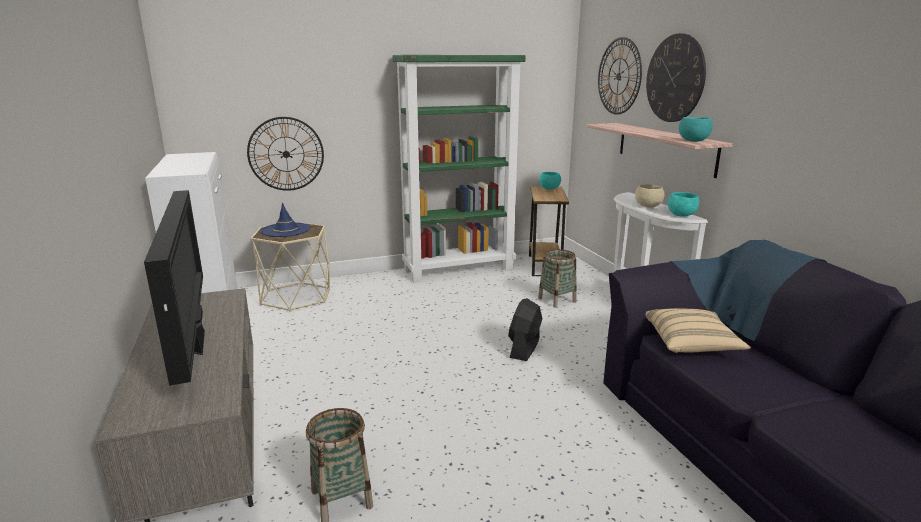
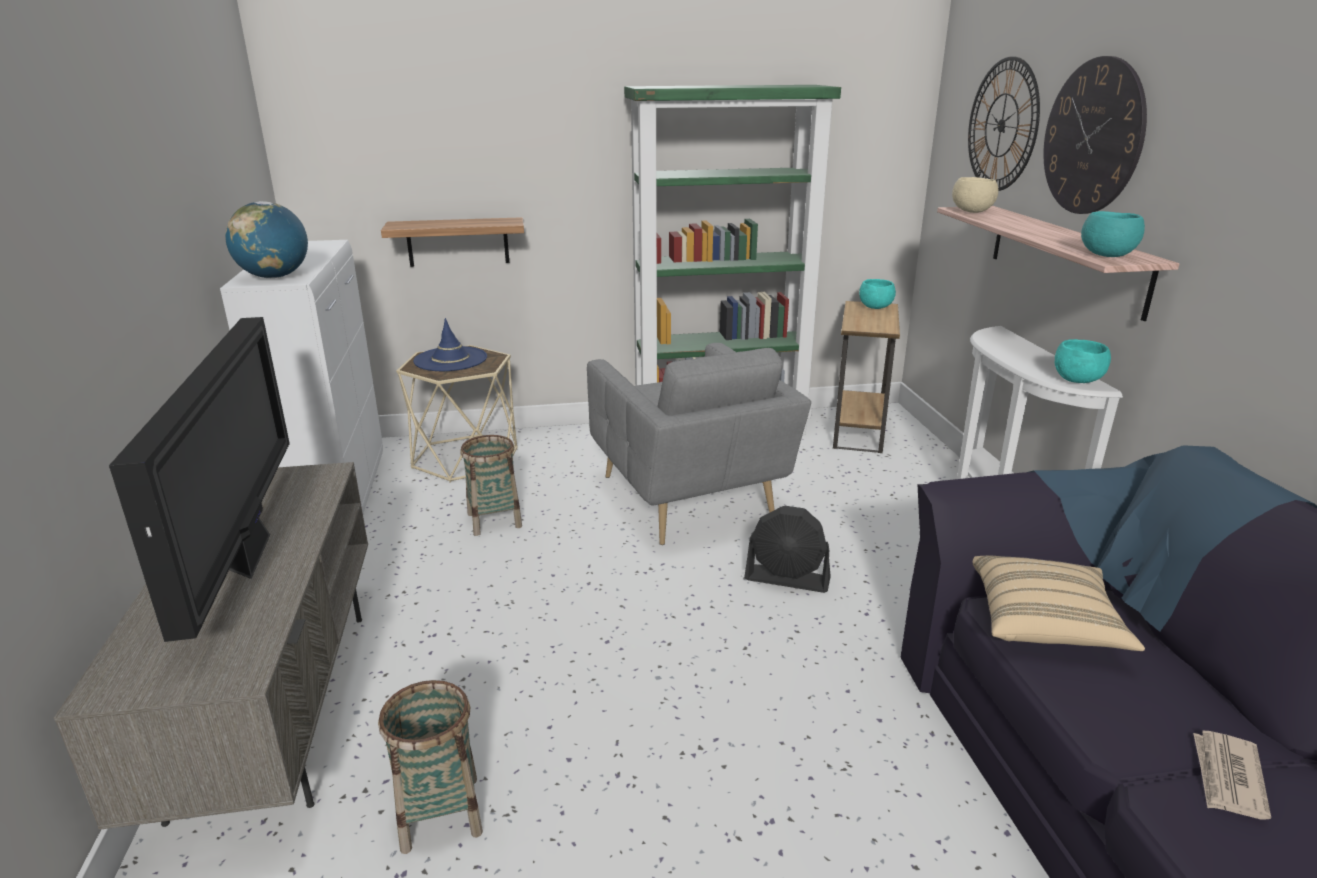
camera: 10 degrees right, 5 degrees up
wall clock [247,117,324,191] -> shelf [381,217,524,267]
black fan [508,298,542,361] -> black fan turned 105 degrees counterclockwise [744,506,831,593]
basket [538,249,577,308] -> basket moved to [461,435,522,536]
beige bowl [635,184,664,207] -> beige bowl moved to [952,177,999,213]
none -> globe [225,201,308,278]
none -> grey armchair [587,343,811,545]
none -> newspaper [1193,731,1271,820]

